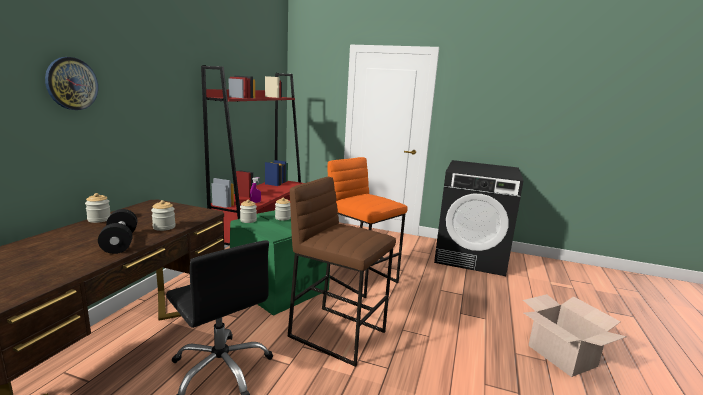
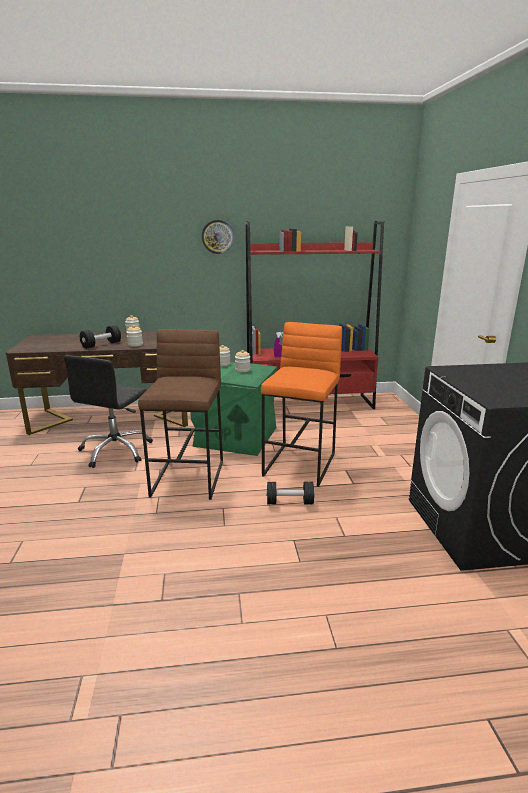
camera: 65 degrees right, 5 degrees up
wall clock [45,57,98,110] -> wall clock moved to [202,220,234,254]
cardboard box [523,294,627,377] -> none
none -> black dumbbell [266,482,315,505]

